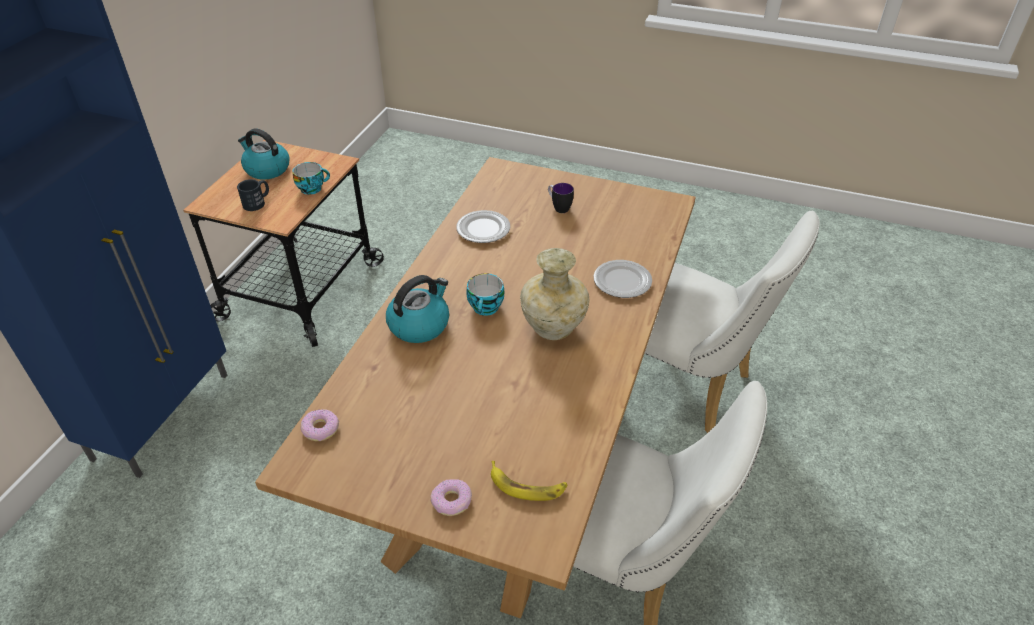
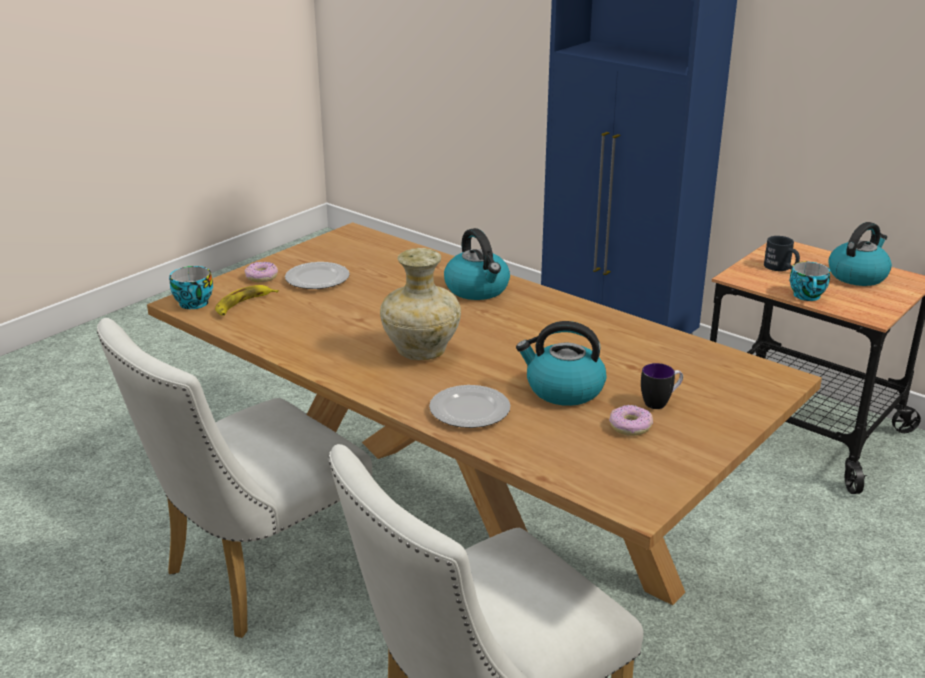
camera: 110 degrees right, 15 degrees down
donut [300,409,339,441] -> donut moved to [609,405,653,436]
plate [456,210,510,243] -> plate moved to [285,262,350,289]
cup [466,273,504,316] -> cup moved to [169,266,213,309]
none -> kettle [516,321,606,406]

